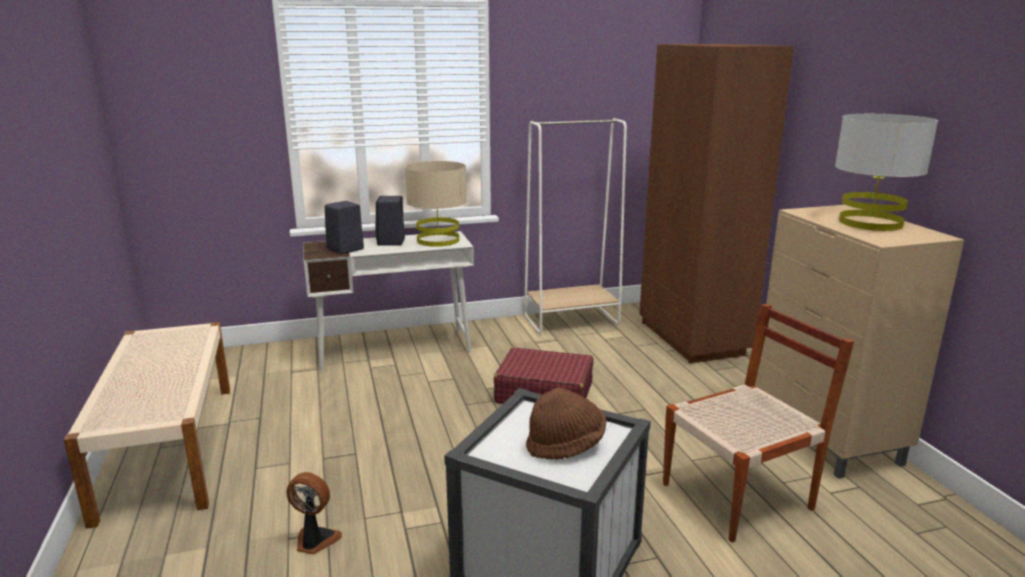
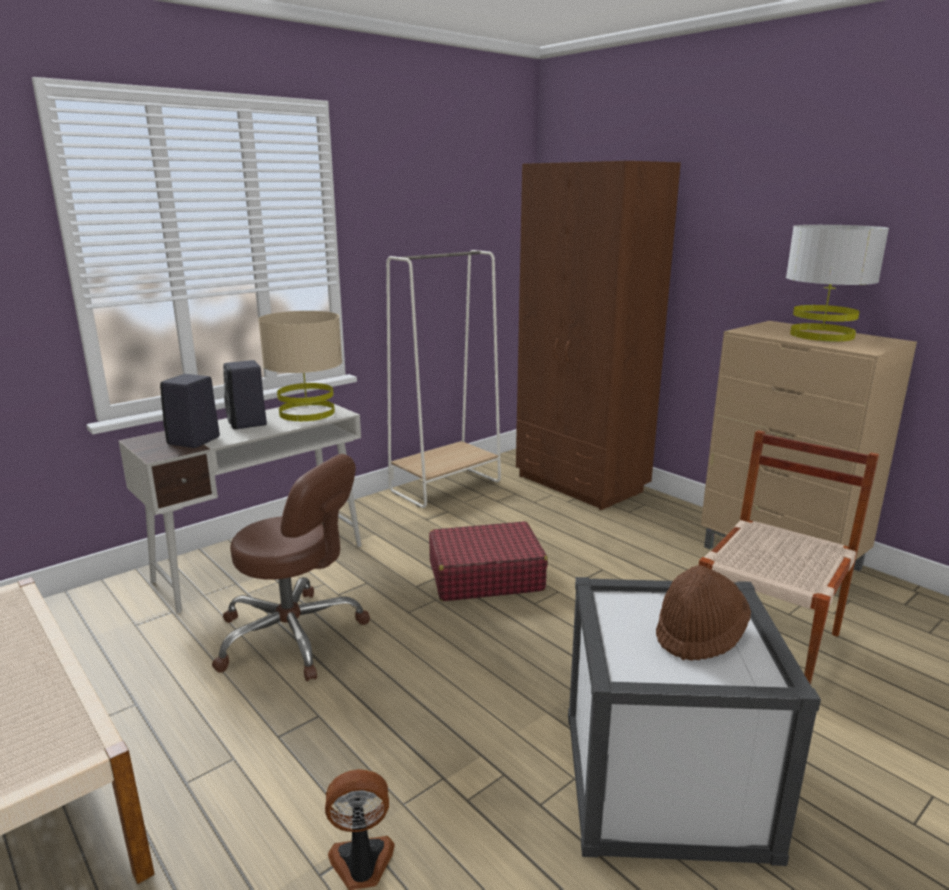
camera: 25 degrees left, 0 degrees up
none -> brown office chair [212,454,370,681]

